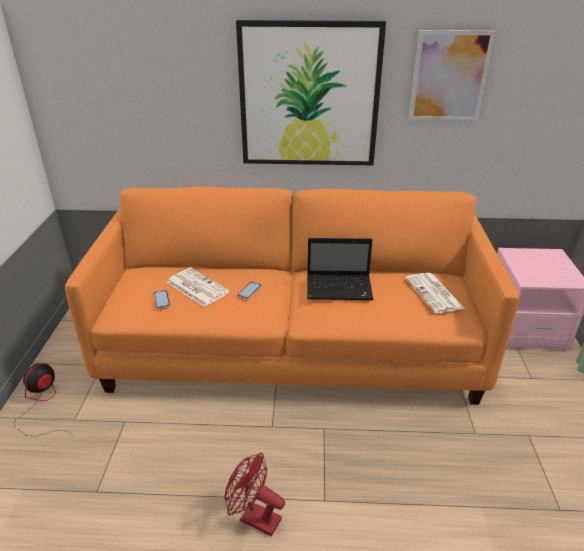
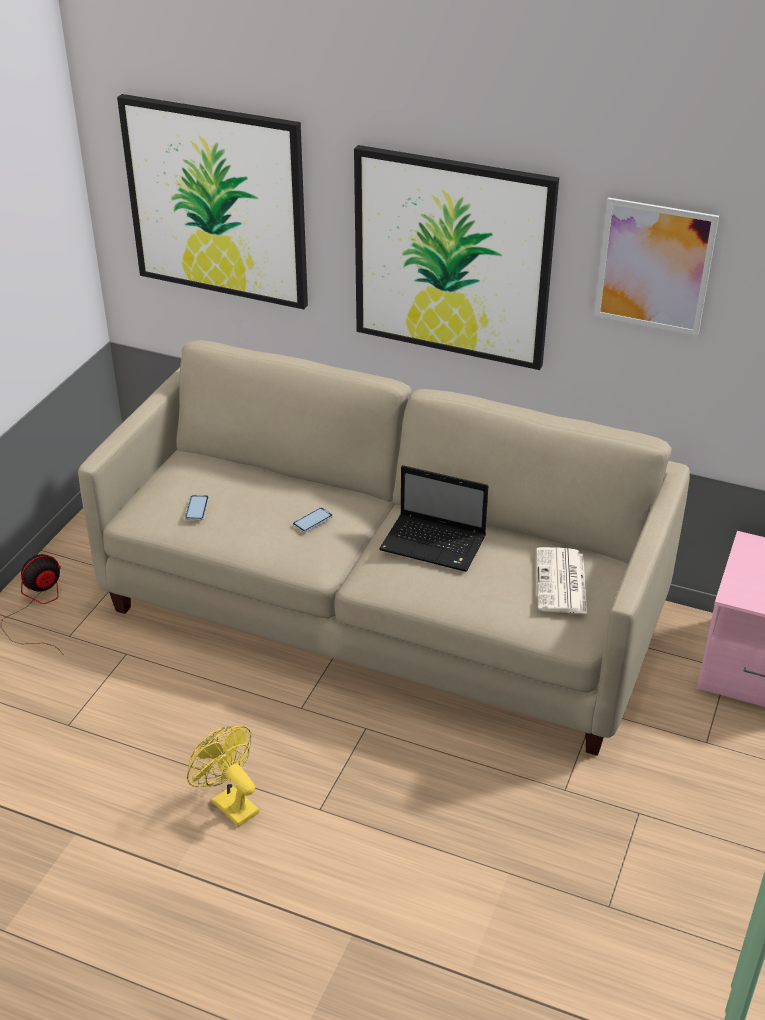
camera: 20 degrees right, 5 degrees up
orange sofa [65,187,519,405] -> beige sofa [78,340,690,756]
newspaper [166,268,230,307] -> none
red fan [224,453,285,536] -> yellow fan [187,726,259,827]
none -> picture [117,94,308,309]

